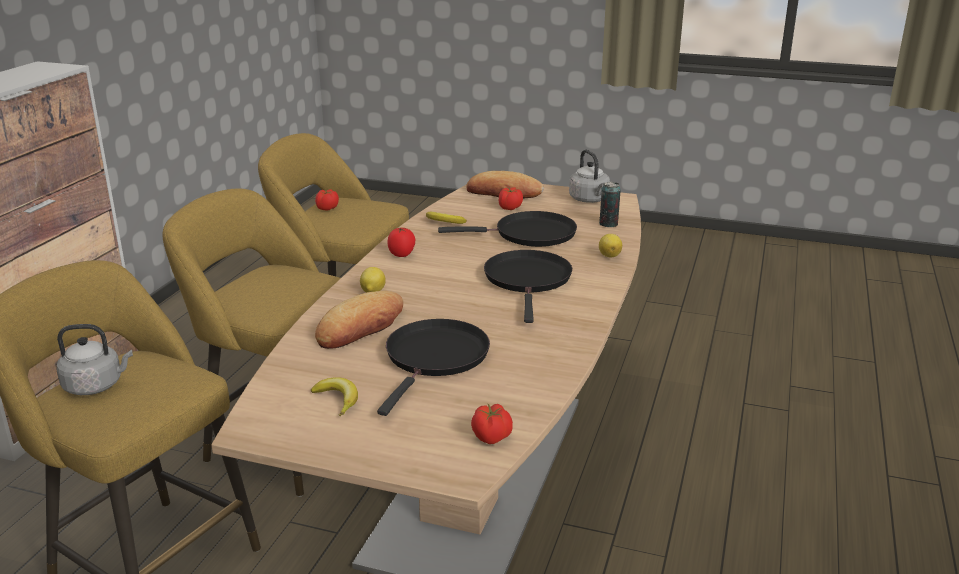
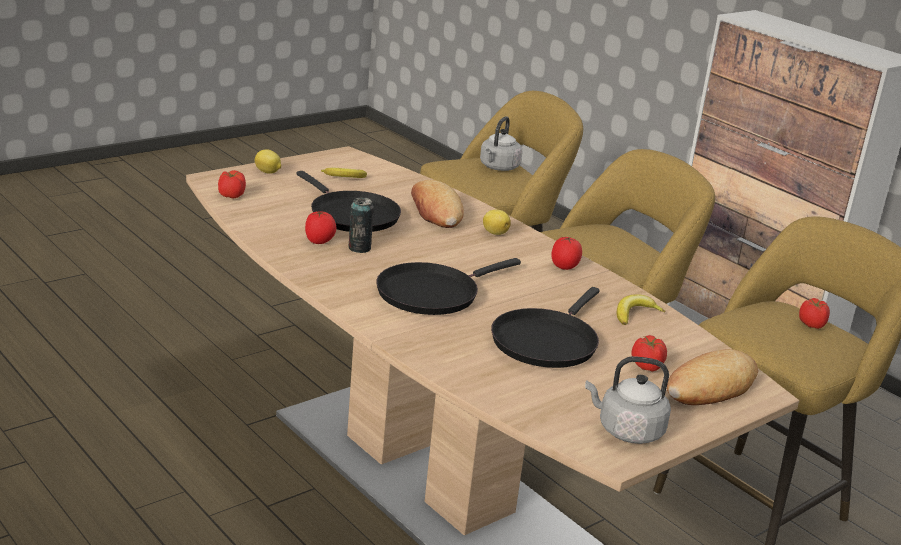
camera: 120 degrees right, 0 degrees up
black frying pan [484,250,572,323] -> black frying pan turned 105 degrees clockwise [376,258,521,315]
can [599,182,621,227] -> can moved to [349,197,374,253]
lemon [599,234,622,257] -> lemon moved to [255,149,281,174]
none -> tomato [305,211,336,244]

